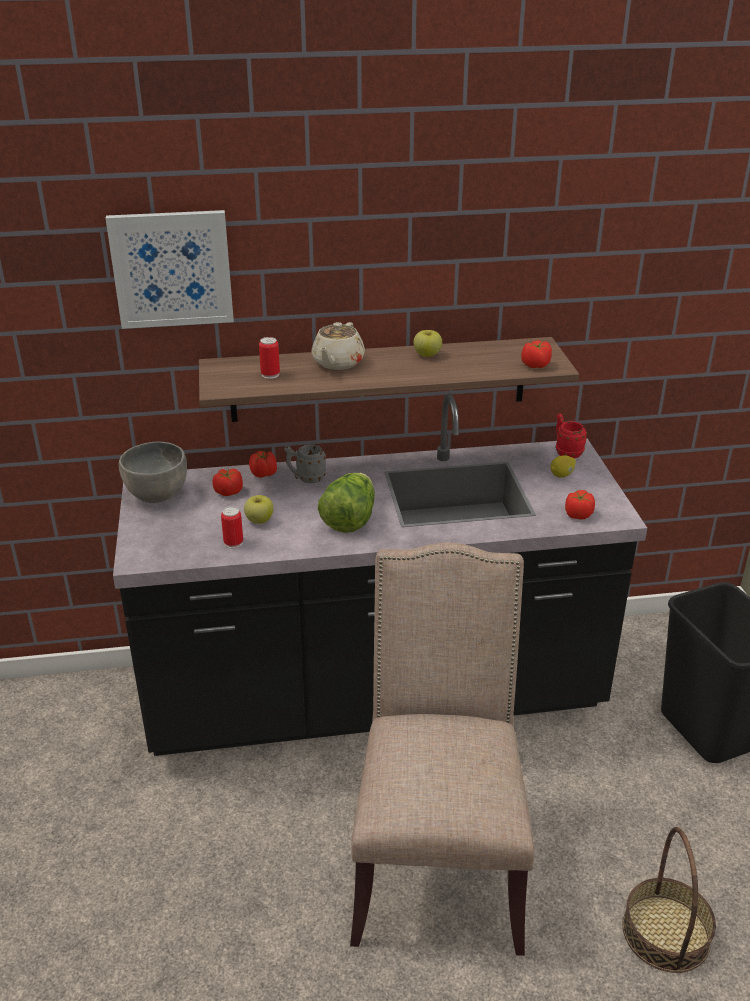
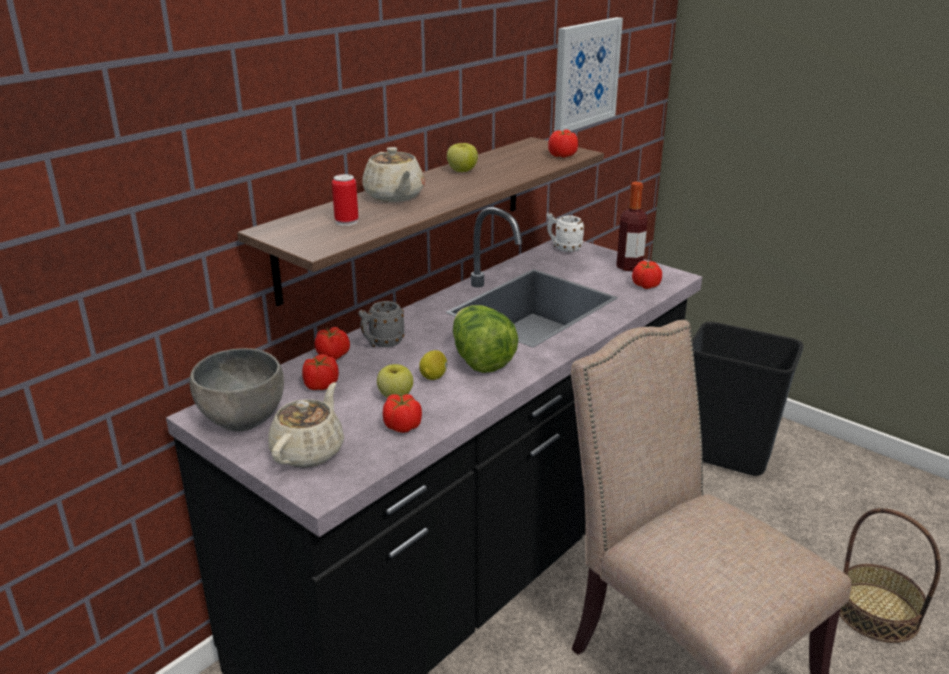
camera: 40 degrees left, 5 degrees down
picture [106,210,234,329] -> picture moved to [554,17,623,132]
can [221,506,243,548] -> tomato [383,394,422,433]
lemon [551,455,576,478] -> lemon moved to [419,350,447,380]
red mug [555,413,587,459] -> white mug [546,213,585,252]
none -> beige teapot [268,382,344,468]
none -> bottle [616,182,647,271]

